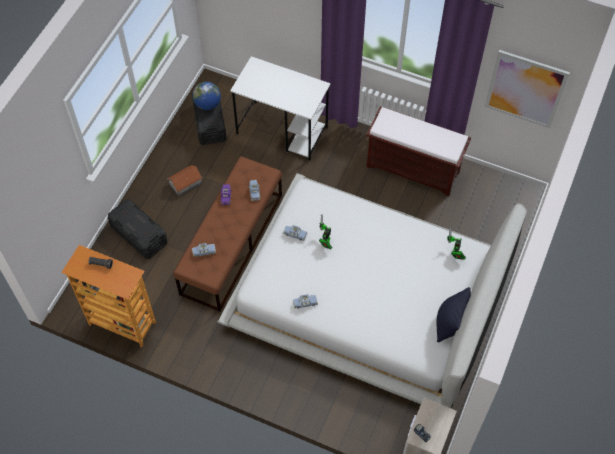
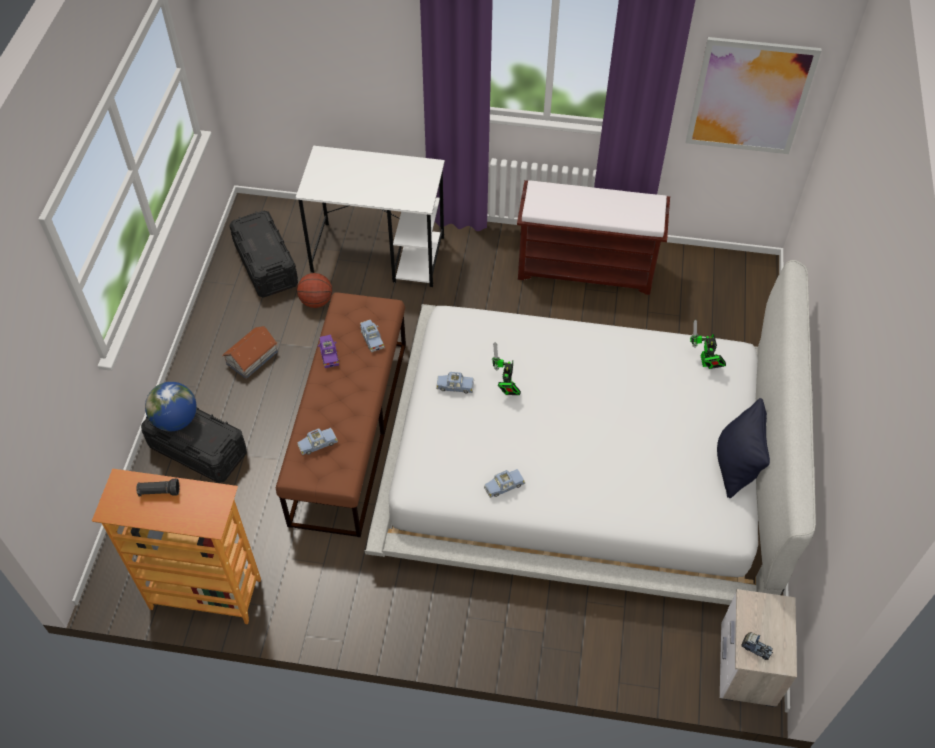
camera: 15 degrees left, 5 degrees down
globe [192,82,221,110] -> globe moved to [145,382,197,431]
none -> basketball [297,273,332,308]

